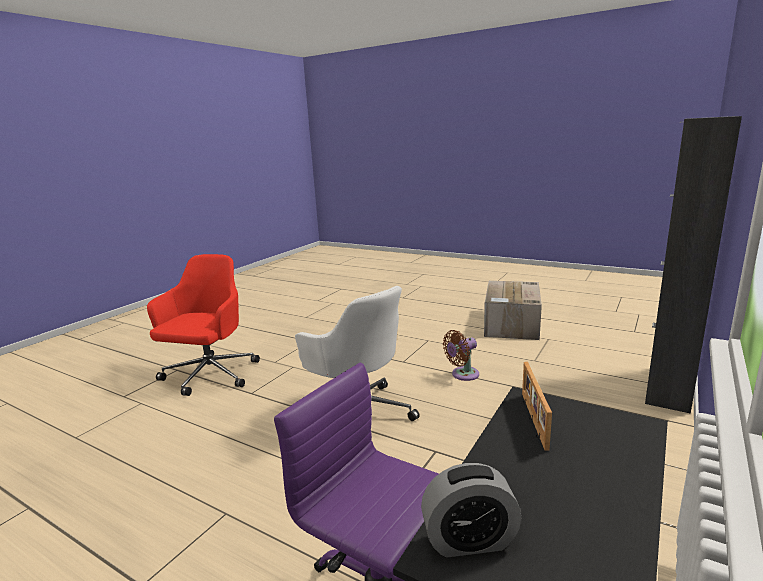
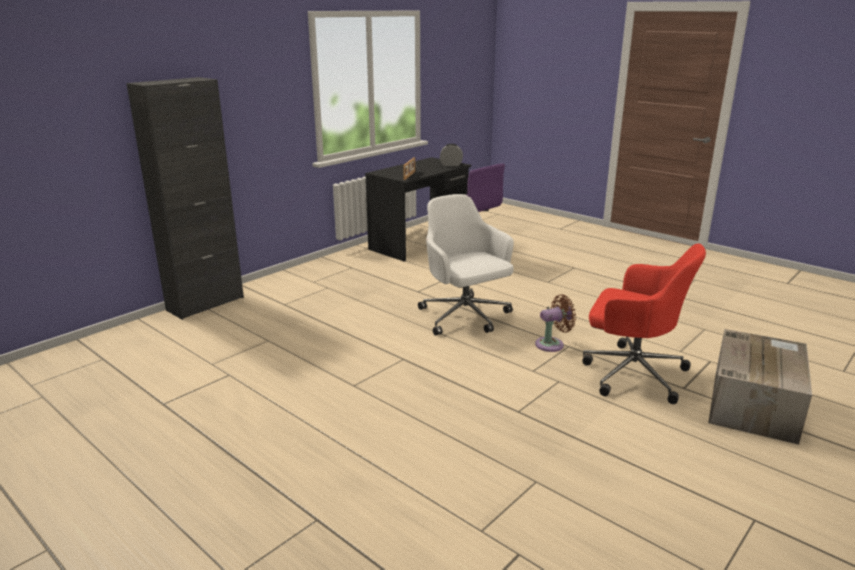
camera: 170 degrees left, 5 degrees up
red office chair [147,254,260,396] -> red office chair turned 90 degrees counterclockwise [582,244,706,404]
brown fan [443,330,479,381] -> brown fan moved to [535,294,576,352]
cardboard box [484,281,542,340] -> cardboard box moved to [708,329,812,445]

